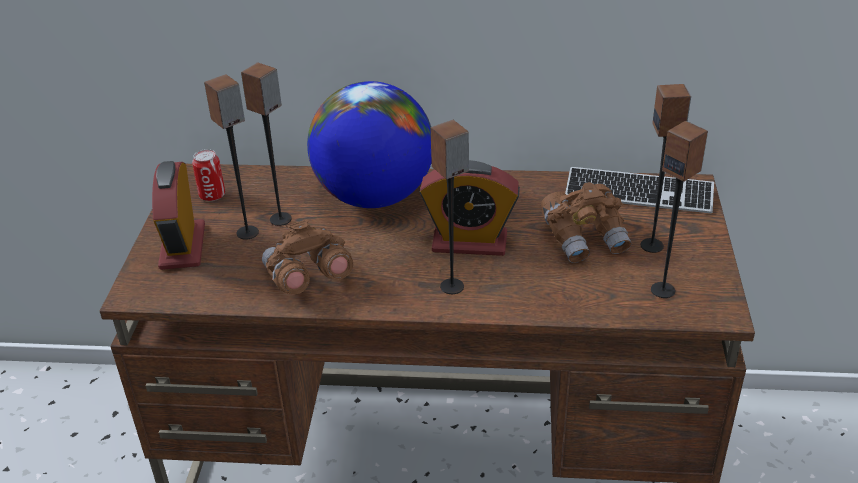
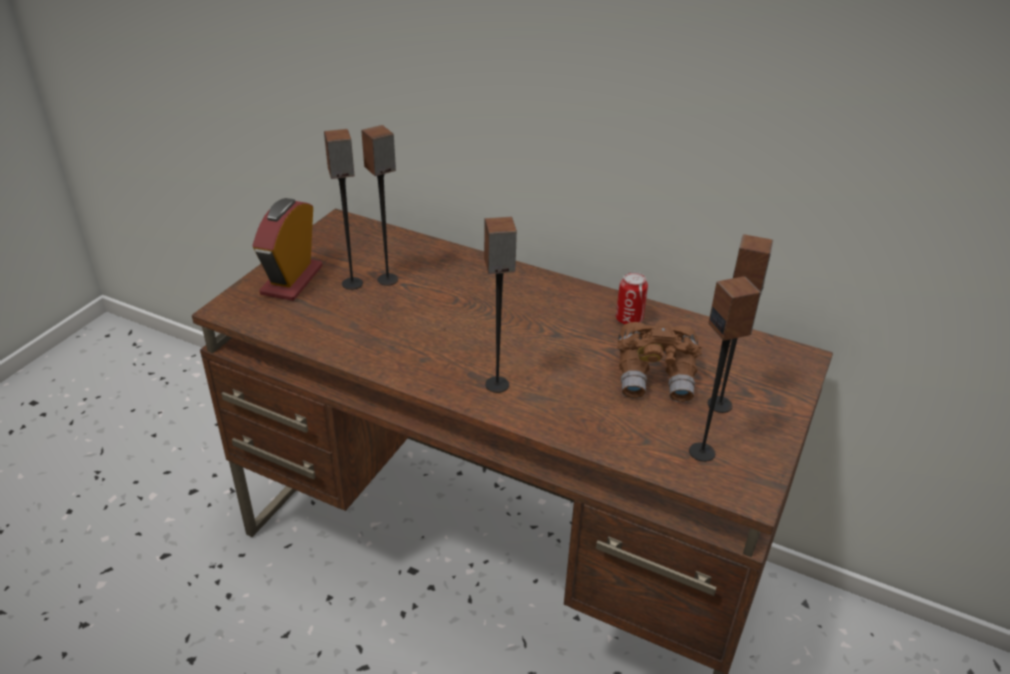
camera: 20 degrees right, 0 degrees up
can [192,149,225,201] -> can moved to [616,272,648,325]
brown binoculars [262,219,353,295] -> none
globe [307,81,432,208] -> none
alarm clock [419,160,520,256] -> none
keyboard [565,167,714,213] -> none

